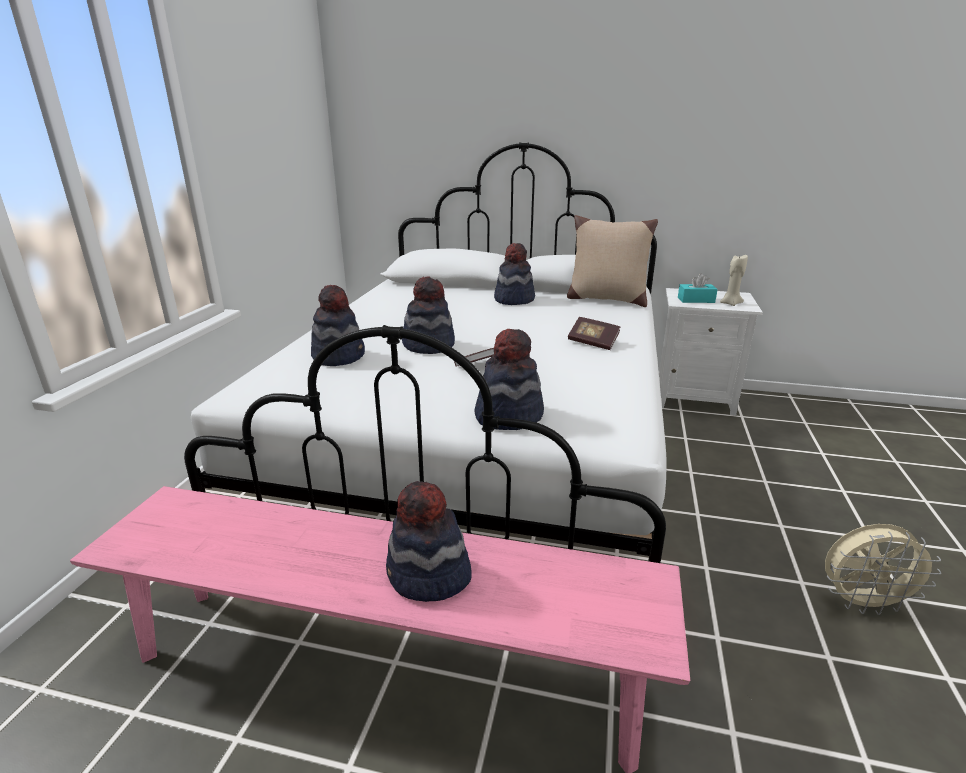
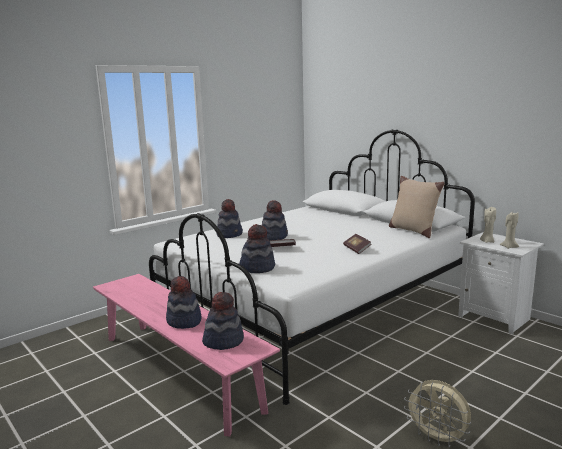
camera: 35 degrees right, 10 degrees down
hat [494,243,535,305] -> hat moved to [202,292,244,350]
turquoise tissue box [678,273,718,303] -> beige candle [480,207,496,243]

